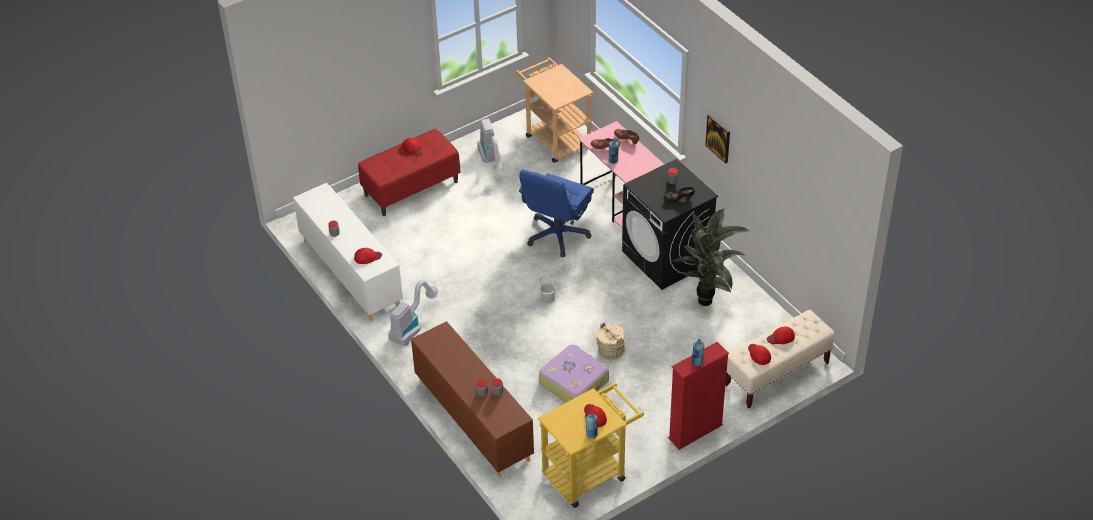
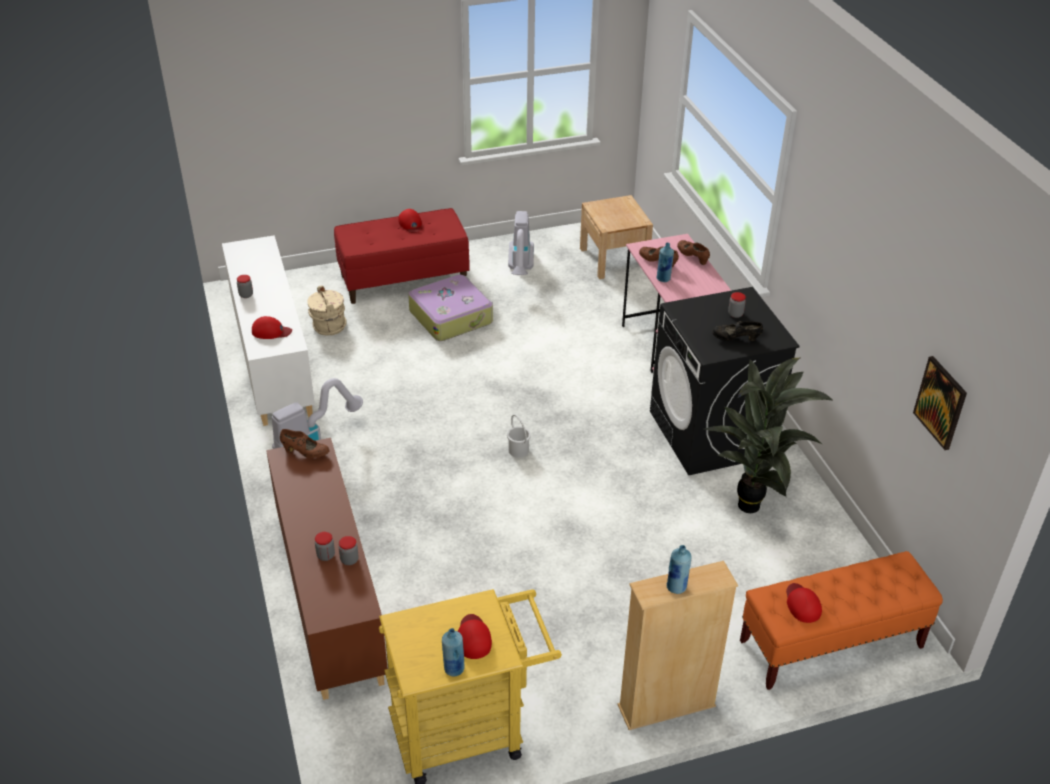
camera: 15 degrees right, 5 degrees down
beige cart [516,57,594,163] -> beige nightstand [580,195,653,279]
blue office chair [519,170,594,257] -> none
suitcase [539,344,609,403] -> suitcase moved to [408,275,493,341]
beige bucket [596,322,625,360] -> beige bucket moved to [307,285,347,336]
red bookcase [668,342,729,450] -> beige bookcase [618,561,738,730]
picture [705,114,730,163] -> picture moved to [913,356,967,450]
beige bench [725,310,835,409] -> orange bench [740,551,943,690]
red cap [767,327,795,344] -> none
none -> brown shoe [280,429,330,458]

